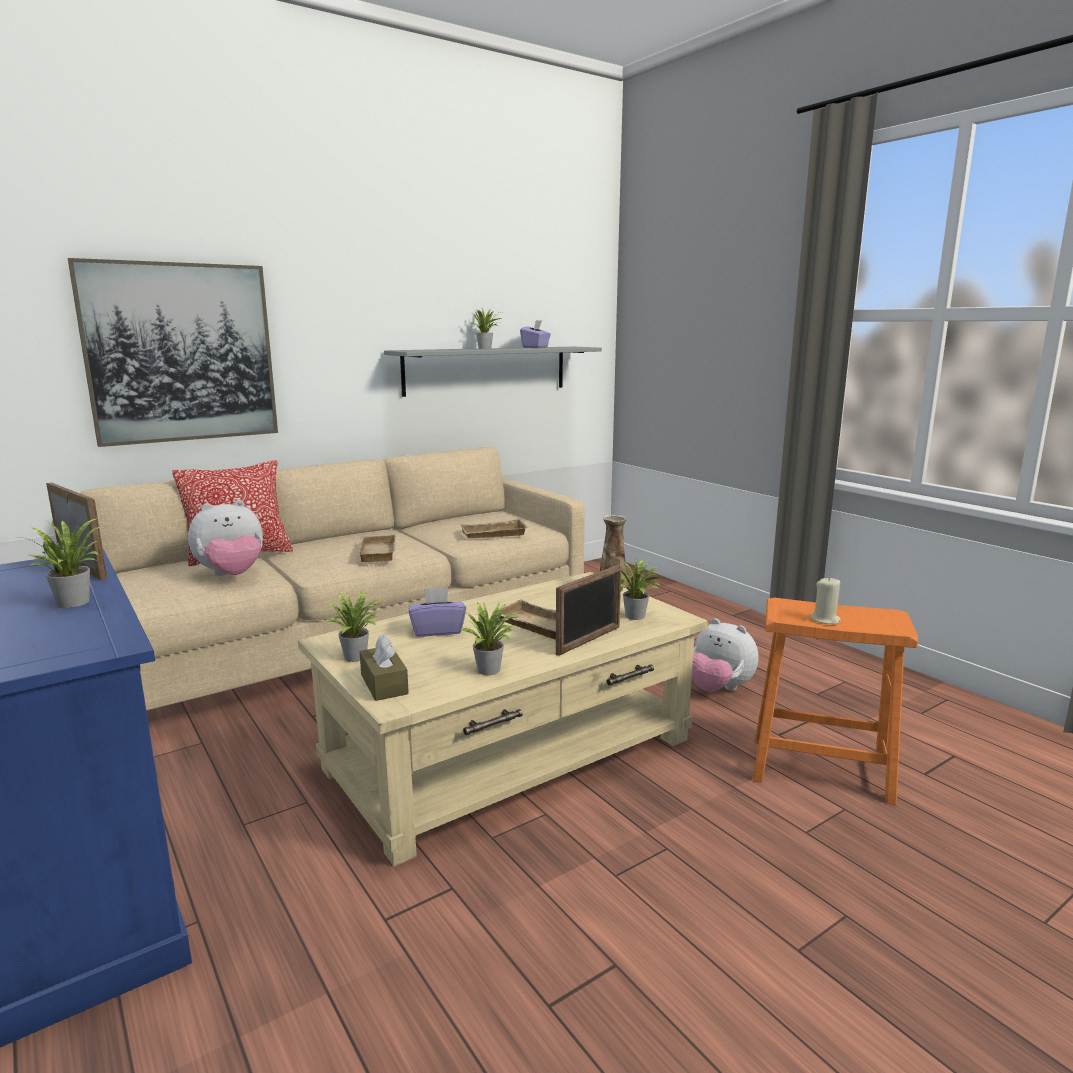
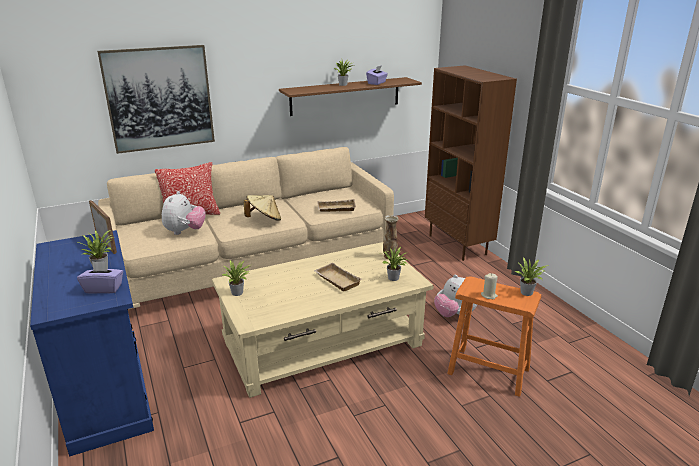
camera: 10 degrees right, 10 degrees up
plush toy [188,500,263,576] -> plush toy turned 60 degrees counterclockwise [162,191,206,235]
beige tray [357,535,395,562] -> beige hat [244,195,281,221]
brown tissue box [360,635,409,701] -> none
grey shelf [384,347,602,397] -> brown shelf [279,77,422,116]
purple tissue box [409,588,466,637] -> purple tissue box moved to [77,261,123,294]
potted plant [461,601,521,675] -> potted plant moved to [515,257,549,296]
picture frame [556,565,621,656] -> none
none -> brown bookcase [425,65,517,261]

